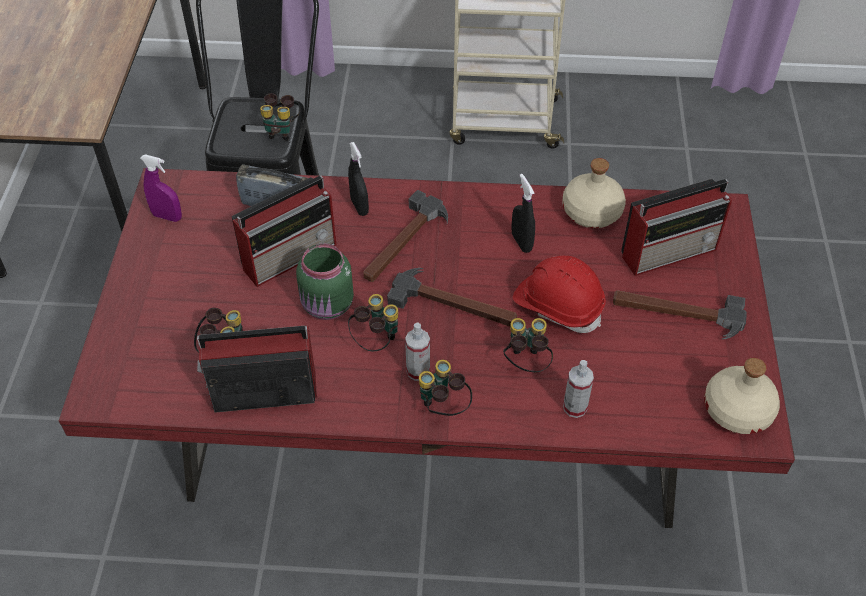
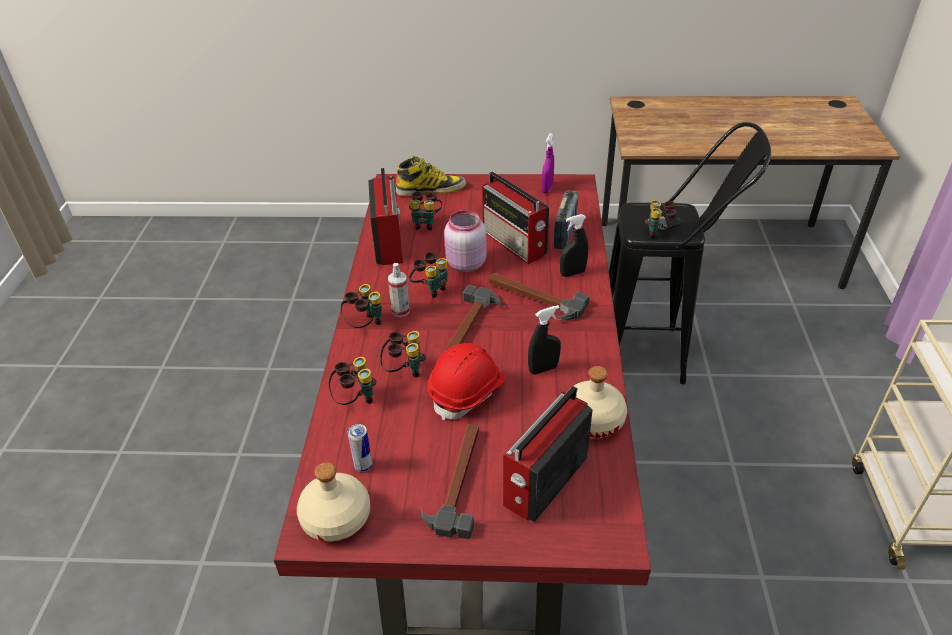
camera: 90 degrees right, 10 degrees down
green jar [296,243,354,320] -> pink jar [444,210,487,272]
spray bottle [563,360,594,418] -> binoculars [329,357,376,405]
radio [621,179,732,276] -> radio turned 60 degrees clockwise [503,386,593,522]
none -> can [348,424,372,472]
none -> boot [396,156,466,196]

